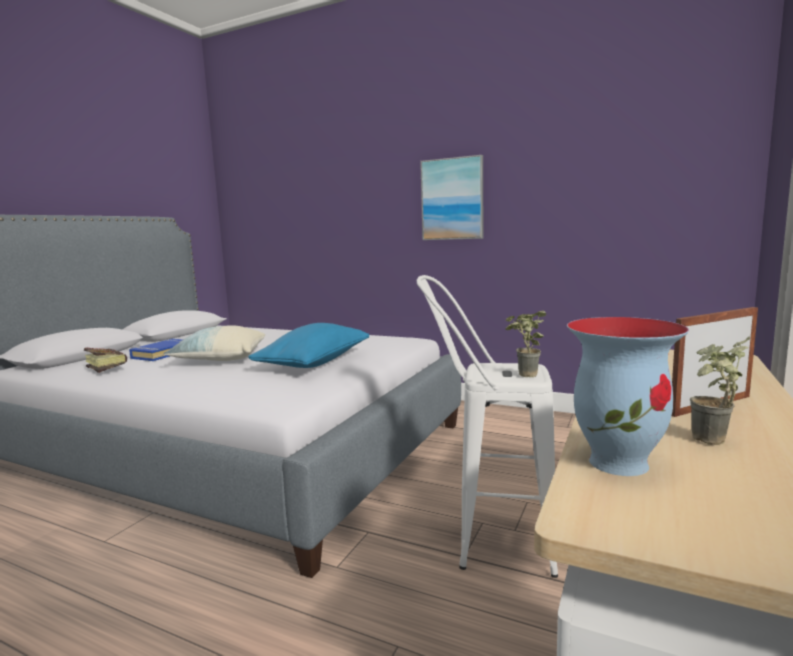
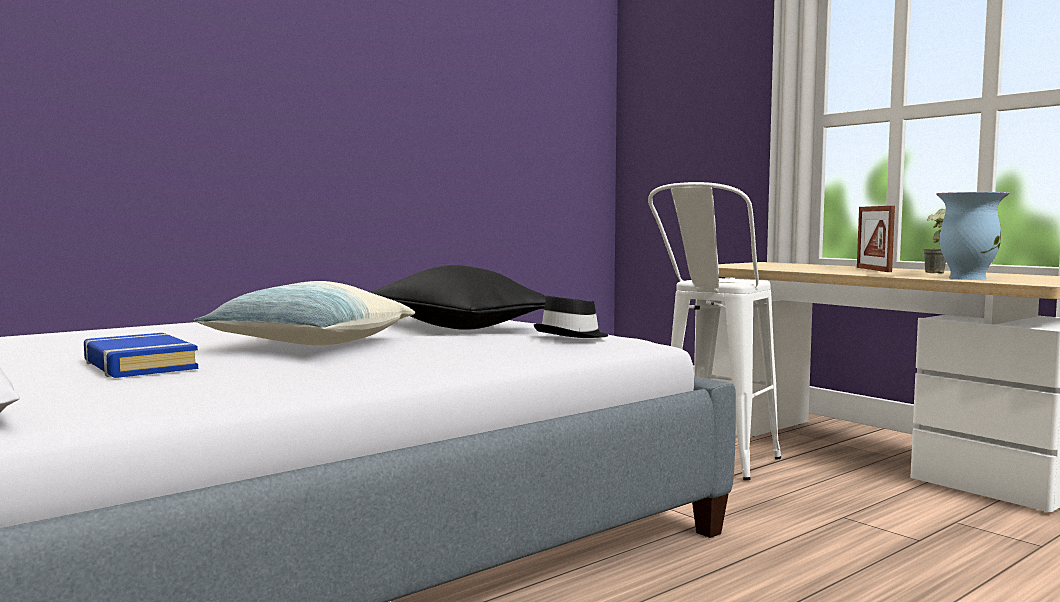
camera: 65 degrees left, 5 degrees down
book [84,347,127,373] -> none
blue pillow [248,323,369,368] -> black pillow [370,265,546,330]
picture [420,155,483,240] -> none
potted plant [505,310,546,377] -> none
none -> black hat [533,296,608,338]

